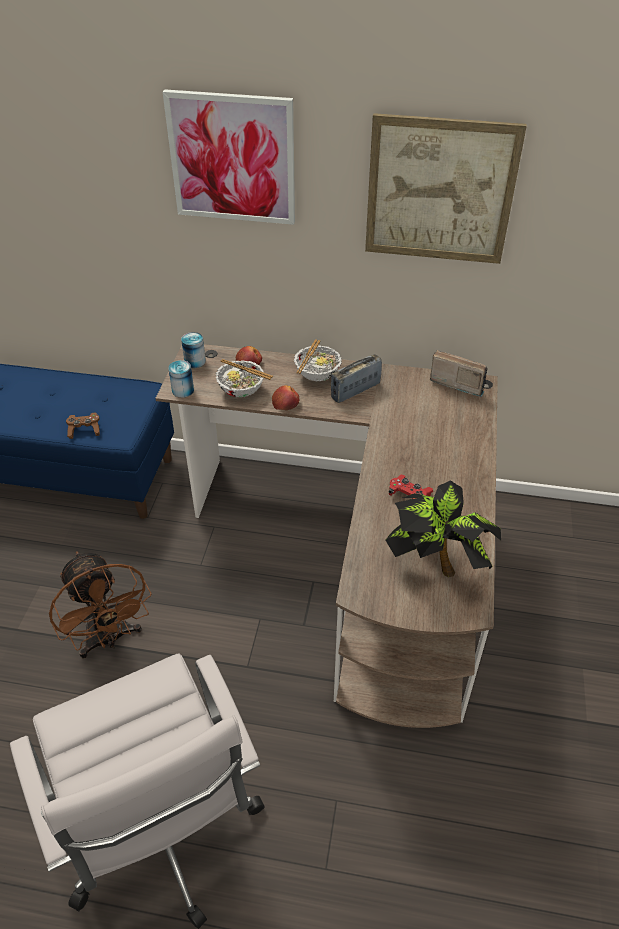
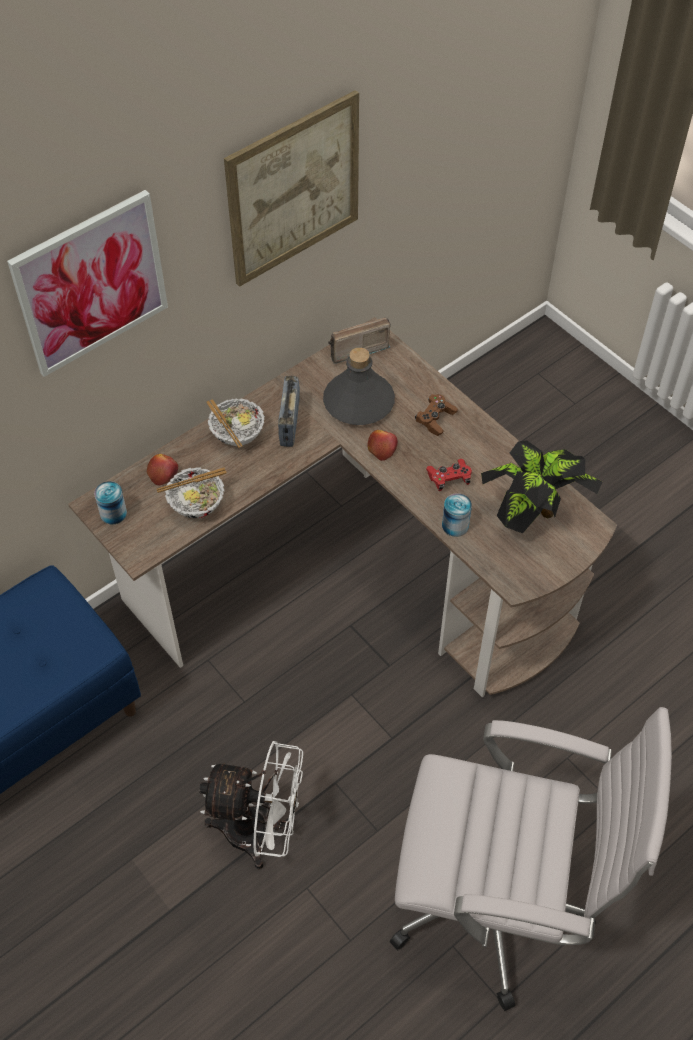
camera: 50 degrees left, 10 degrees up
brown fan [49,551,152,659] -> white fan [199,741,303,870]
brown game controller [66,413,100,439] -> brown game controller moved to [415,394,458,436]
can [168,360,194,398] -> can moved to [442,493,472,537]
apple [272,385,299,410] -> apple moved to [368,430,398,461]
none -> grey bottle [323,347,395,425]

